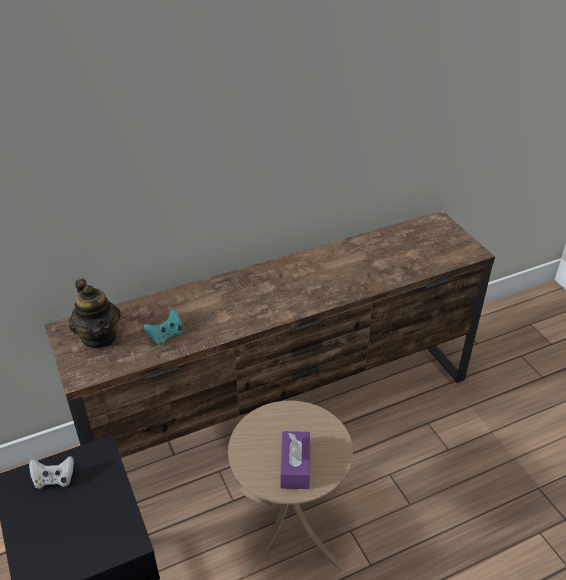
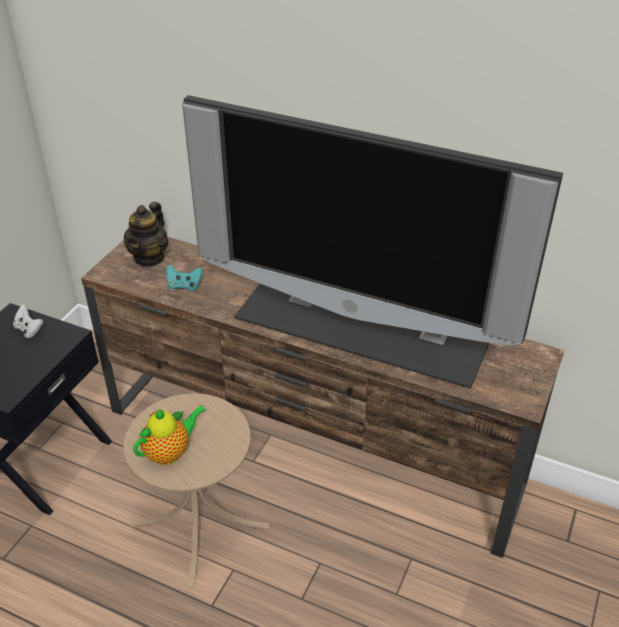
camera: 50 degrees right, 0 degrees up
purple tissue box [280,431,310,489] -> teapot [133,405,206,465]
none -> television [182,95,563,388]

